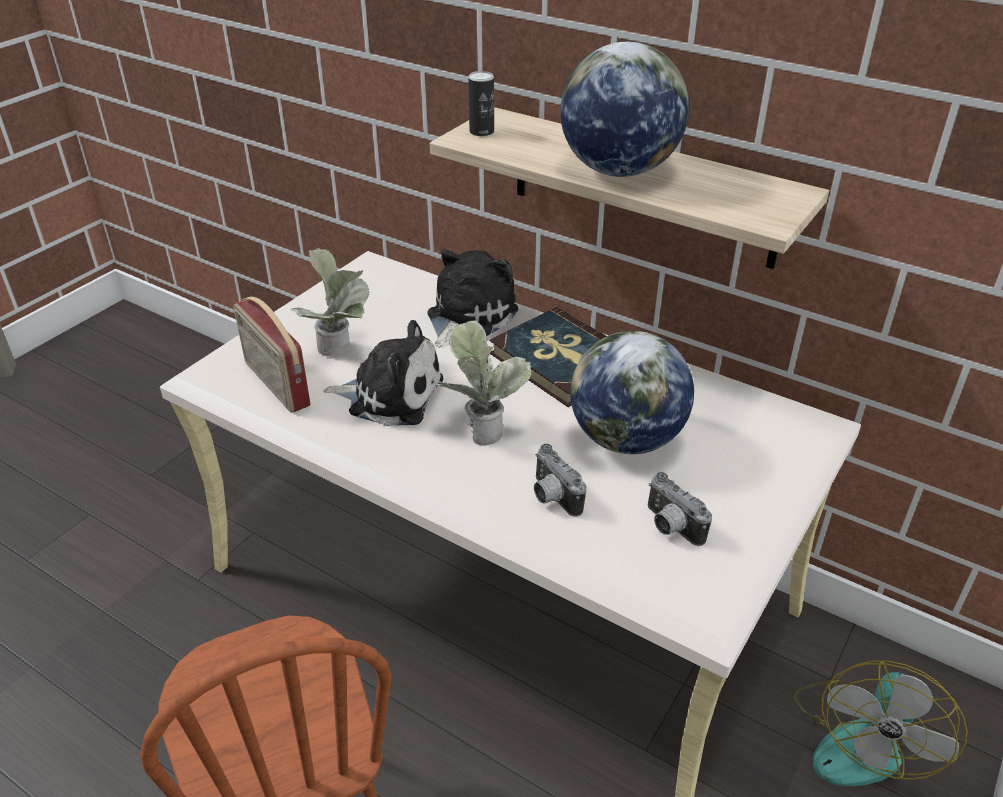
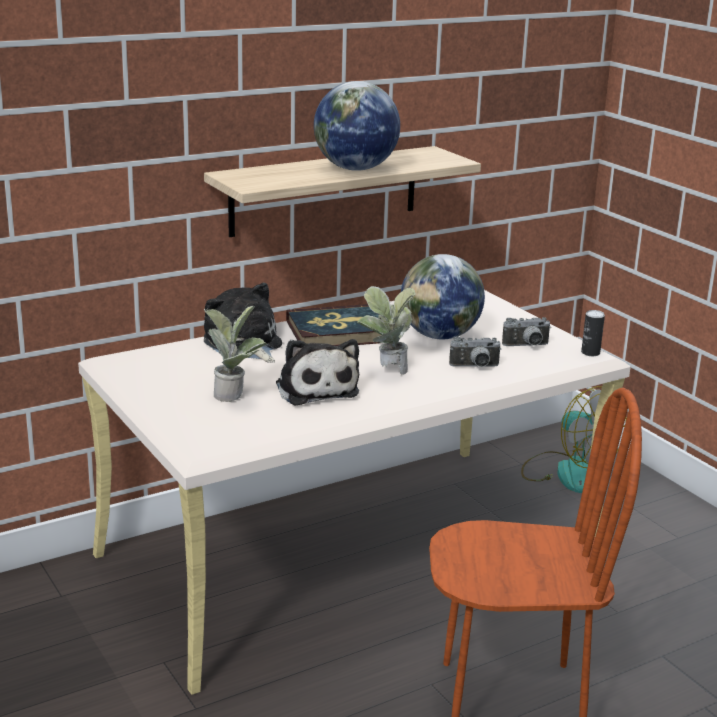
camera: 65 degrees left, 15 degrees down
radio [233,297,311,413] -> none
plush toy [323,320,443,426] -> plush toy turned 120 degrees clockwise [276,339,359,406]
can [468,71,494,136] -> can moved to [581,310,605,356]

